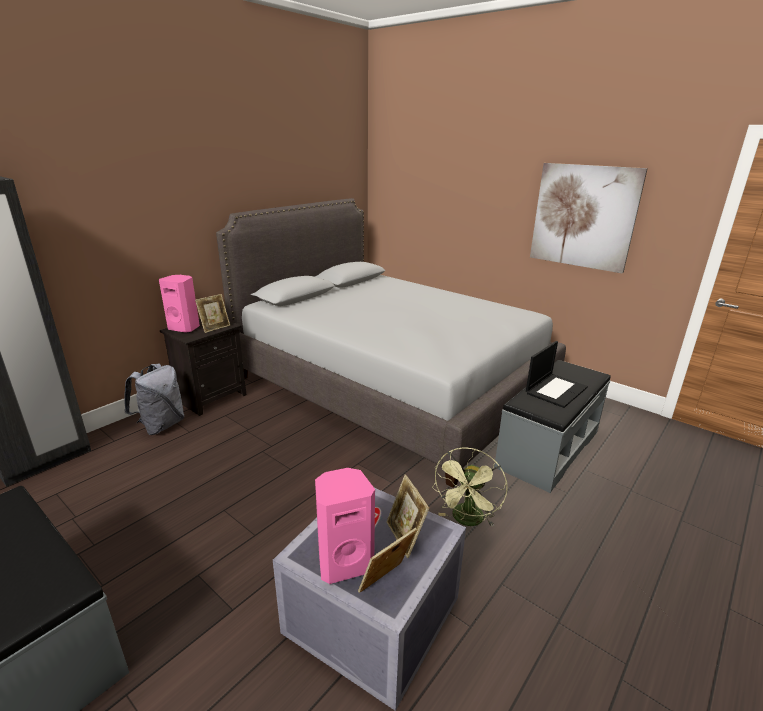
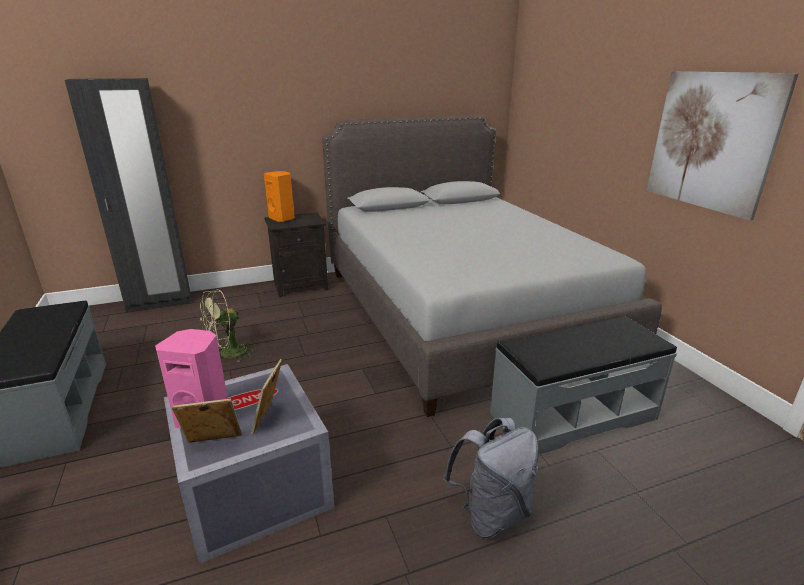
camera: 30 degrees right, 0 degrees up
grey backpack [124,364,185,435] -> grey backpack moved to [443,418,539,538]
pink speaker [159,275,200,333] -> orange speaker [264,171,294,222]
picture frame [195,294,230,333] -> none
green fan [432,447,508,527] -> green fan moved to [200,289,256,362]
laptop [526,341,588,408] -> none

